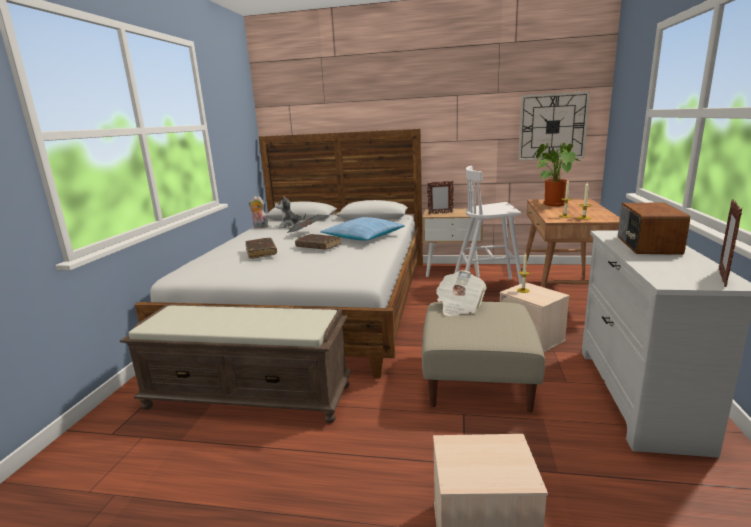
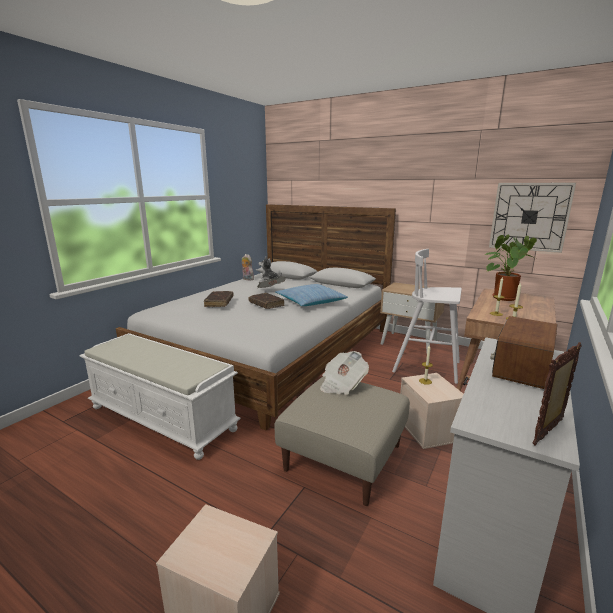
camera: 20 degrees right, 0 degrees up
brown bench [120,304,352,423] -> white bench [79,333,241,460]
picture frame [427,180,454,214] -> none

